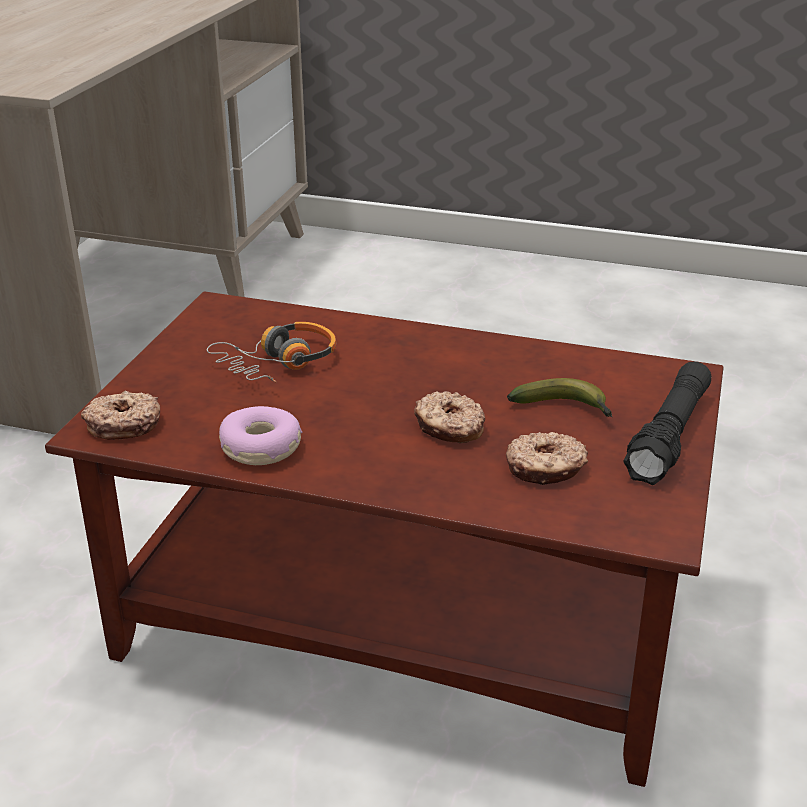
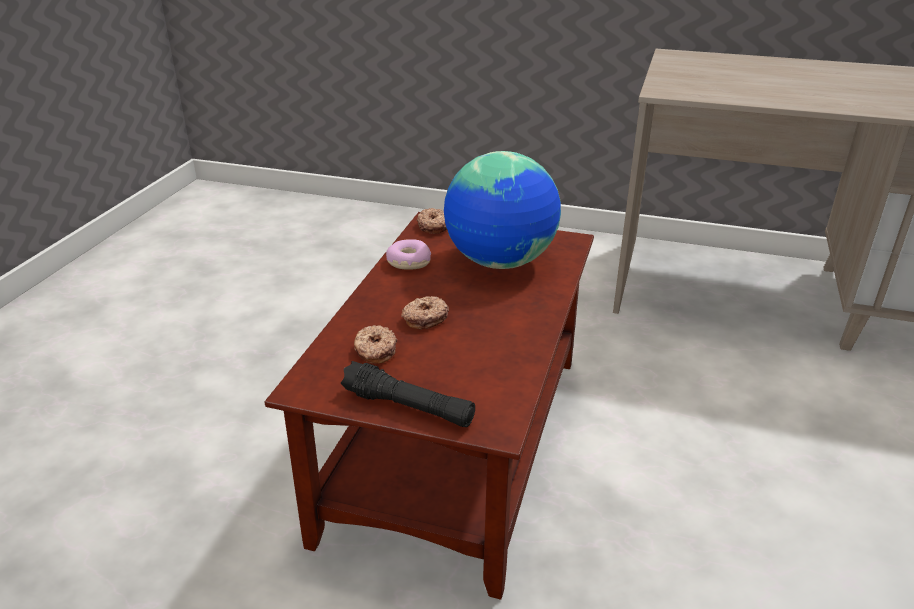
camera: 90 degrees right, 0 degrees up
headphones [207,322,336,383] -> globe [444,151,561,269]
banana [507,378,612,417] -> none

